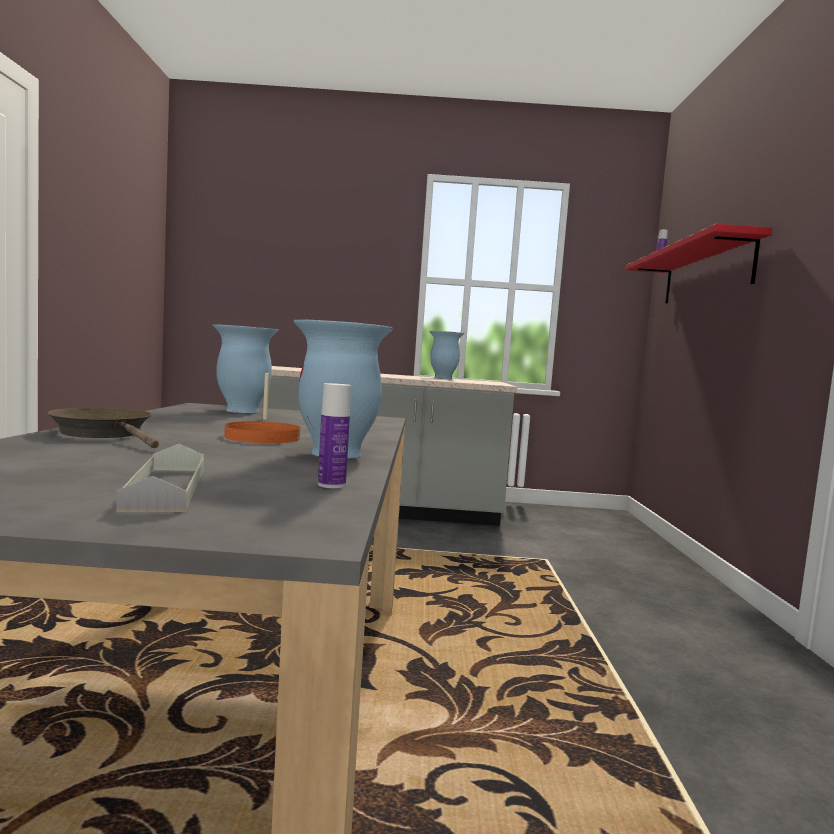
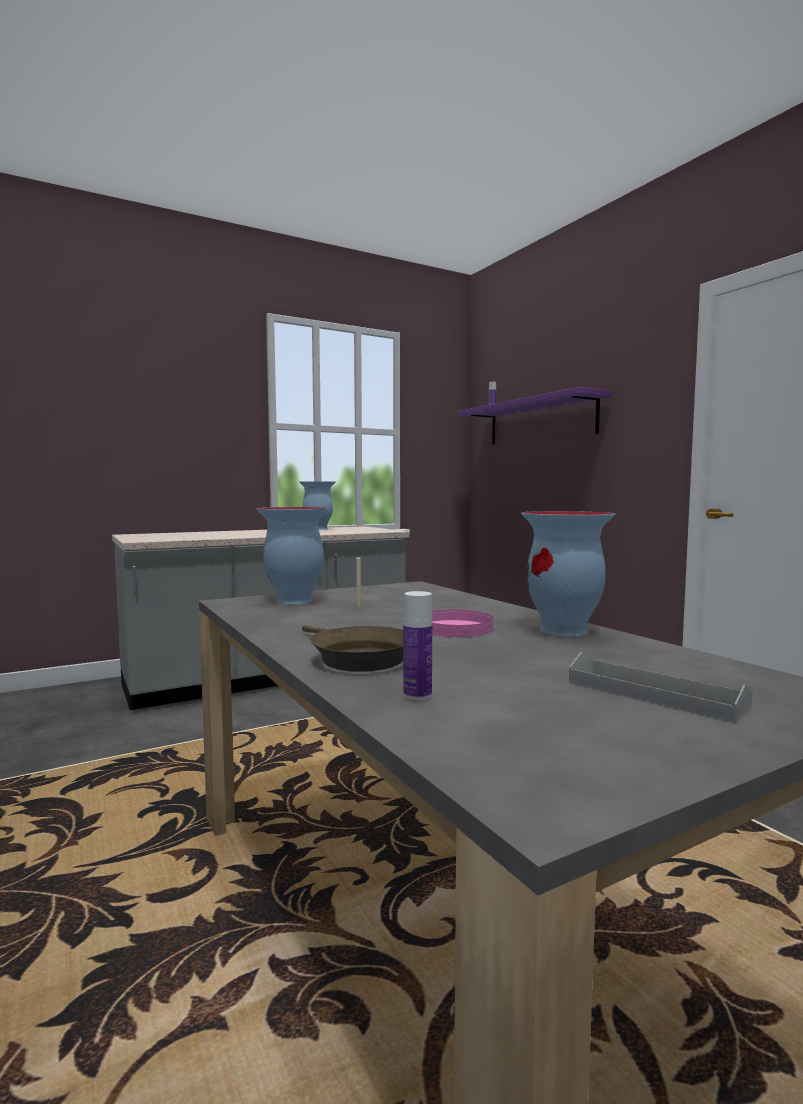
camera: 30 degrees left, 0 degrees up
brown frying pan [47,408,159,448] -> brown frying pan turned 135 degrees counterclockwise [302,625,403,672]
orange plate [224,421,300,443] -> pink plate [432,609,493,637]
bottle [318,383,351,488] -> bottle moved to [403,591,432,700]
red shelf [625,224,772,303] -> purple shelf [458,387,612,445]

